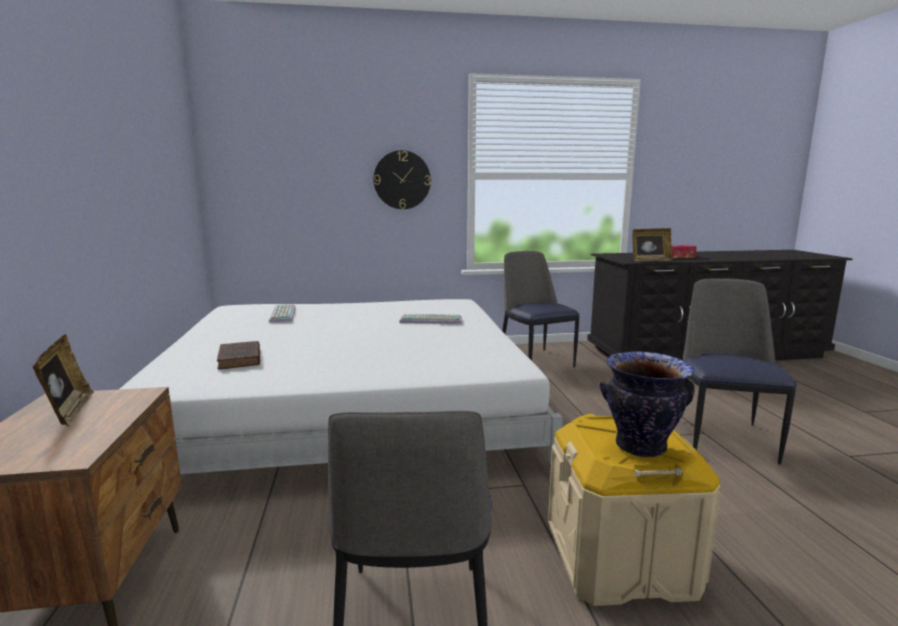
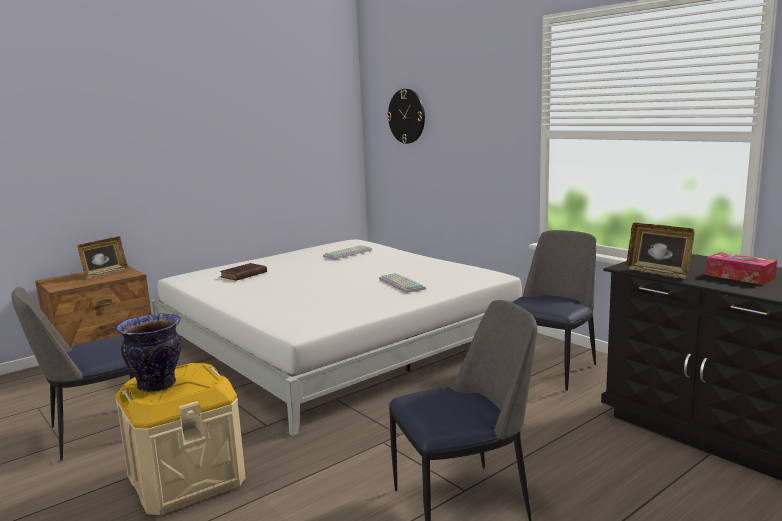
camera: 60 degrees right, 0 degrees up
wall clock [374,150,431,209] -> wall clock moved to [387,89,425,144]

